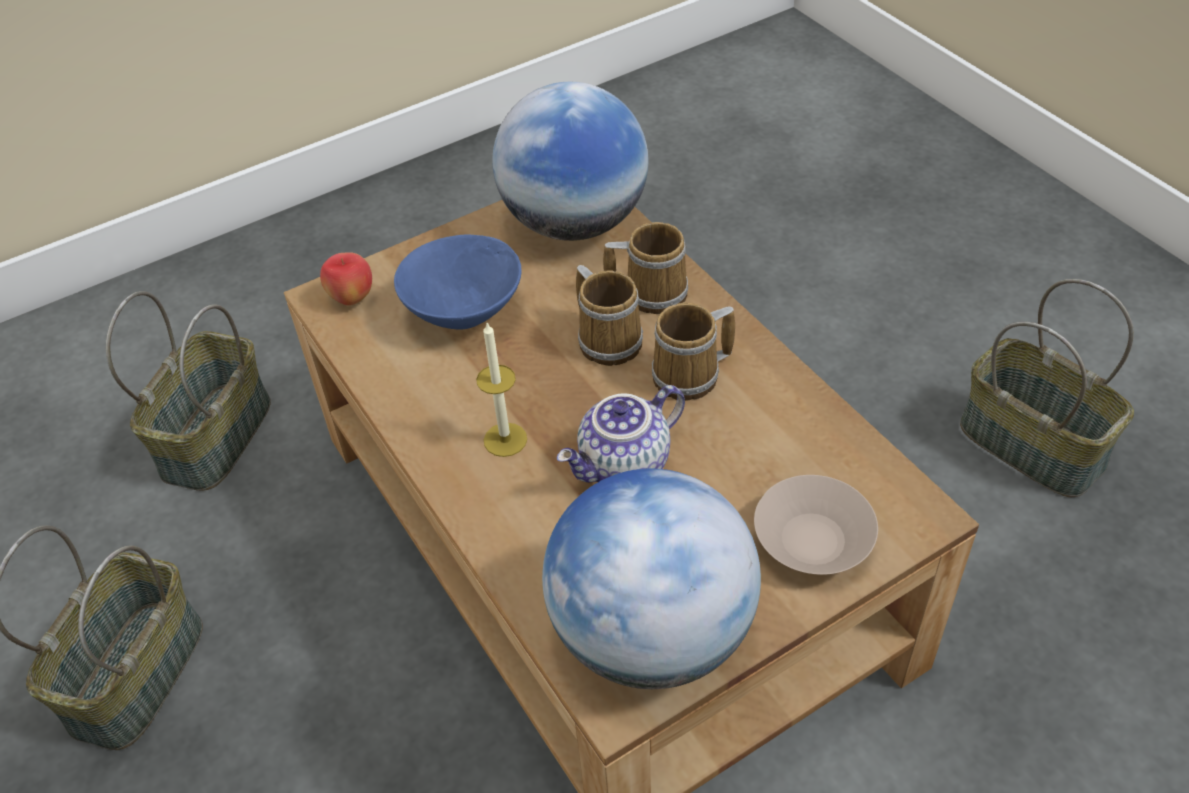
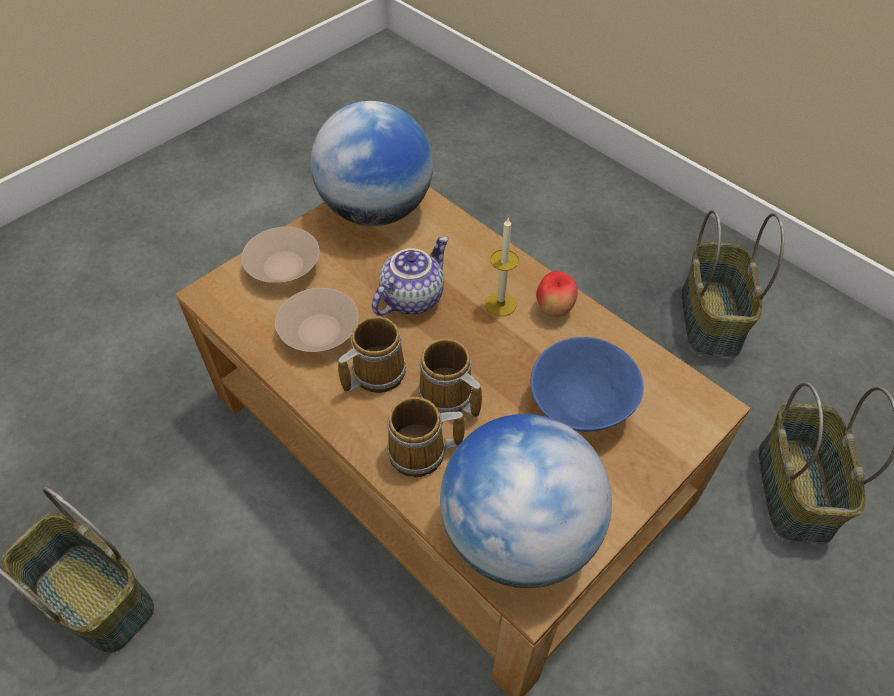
camera: 165 degrees right, 5 degrees up
apple [320,252,372,306] -> apple moved to [536,271,578,317]
none -> beige bowl [275,288,359,352]

